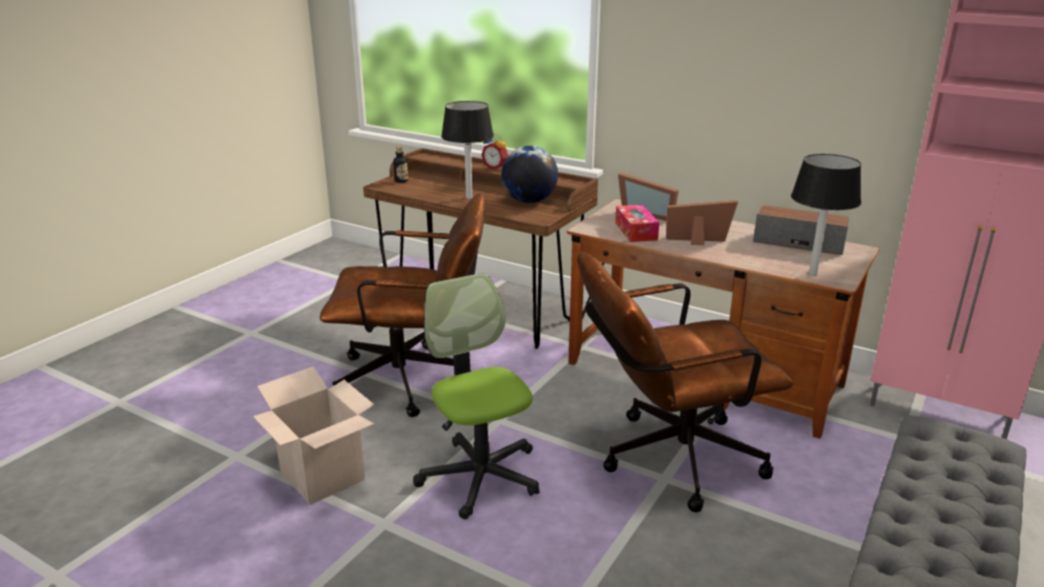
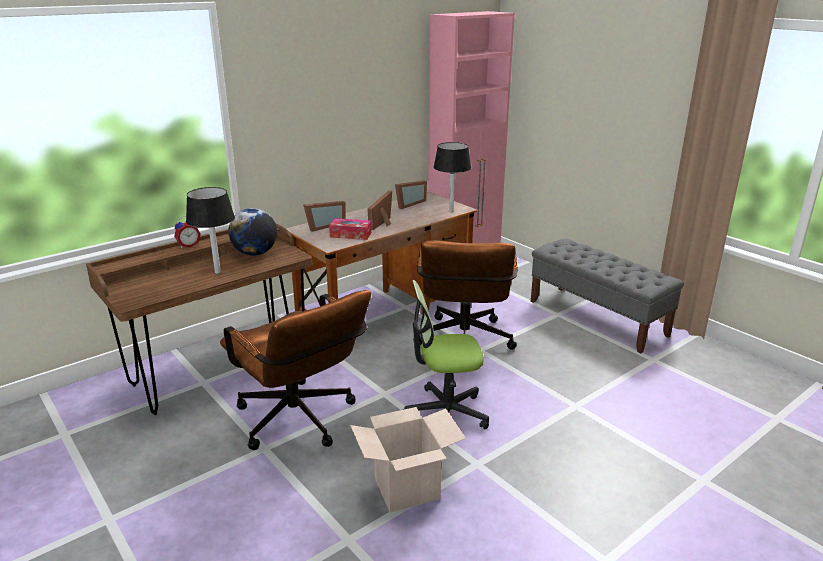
camera: 70 degrees left, 0 degrees up
brown office chair [320,193,485,417] -> brown office chair turned 120 degrees clockwise [220,290,371,450]
bottle [393,146,408,183] -> none
speaker [753,205,849,255] -> picture frame [395,180,427,209]

